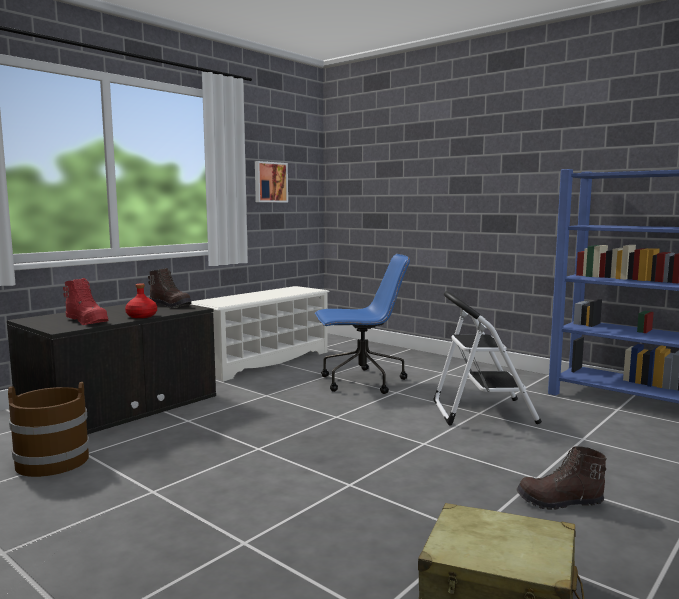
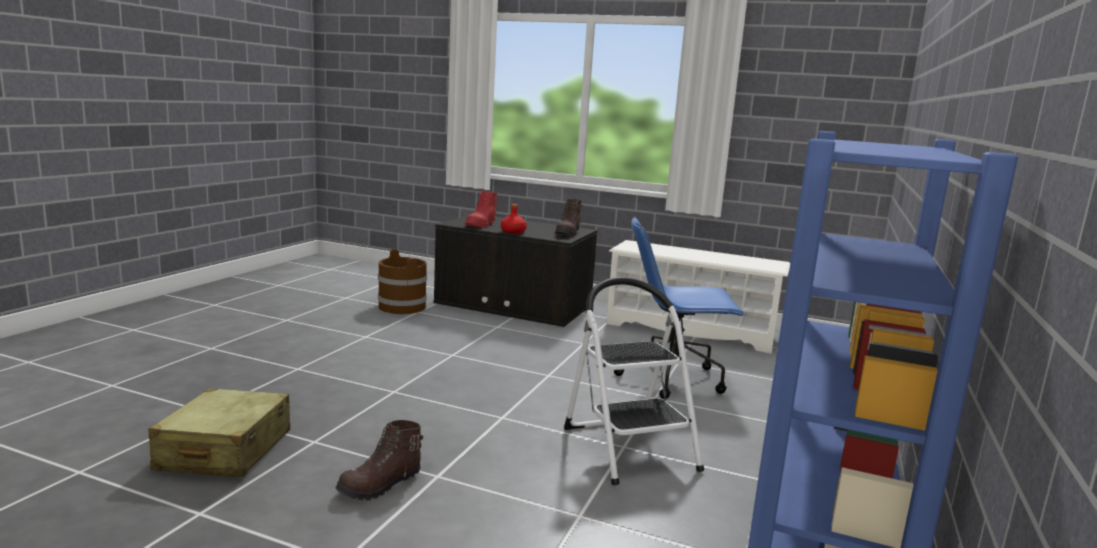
camera: 70 degrees right, 5 degrees up
picture [255,161,288,202] -> none
blue office chair [315,254,410,394] -> blue office chair turned 120 degrees clockwise [614,217,745,399]
brown boot [516,446,607,510] -> brown boot turned 120 degrees counterclockwise [336,420,423,501]

